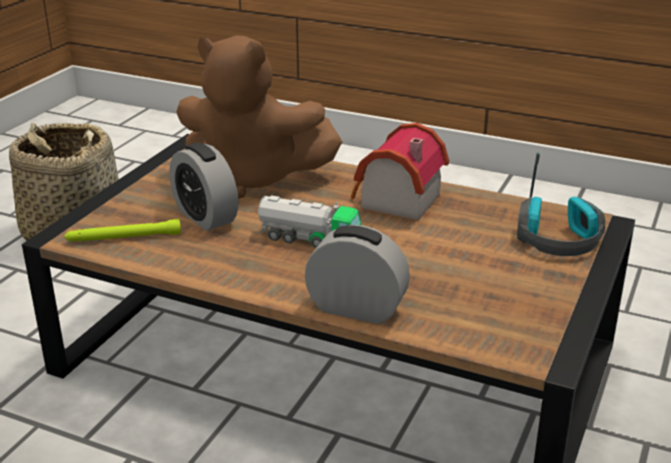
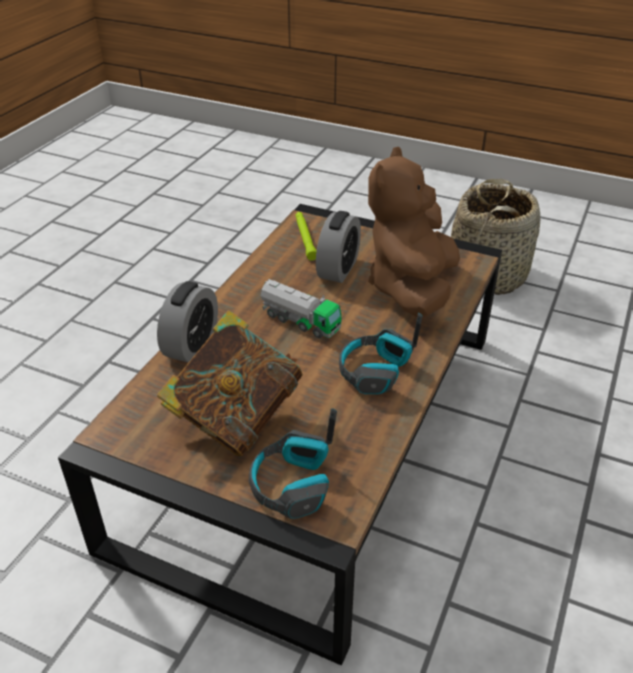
camera: 90 degrees right, 10 degrees up
alarm clock [169,142,238,231] -> alarm clock turned 150 degrees clockwise [316,211,361,283]
toy truck [258,195,361,248] -> toy truck turned 75 degrees counterclockwise [261,279,342,338]
toy house [350,123,449,220] -> headphones [339,313,423,395]
none -> book [157,310,303,456]

